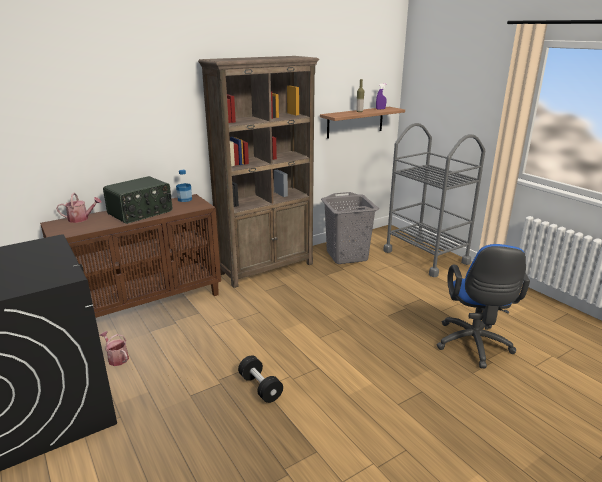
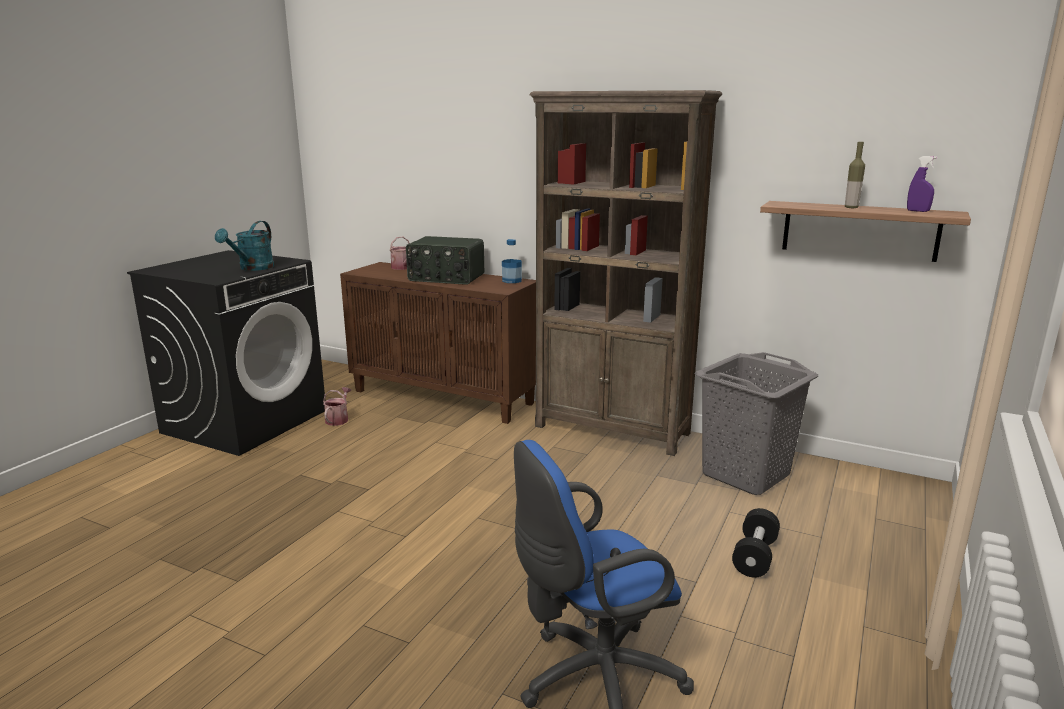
camera: 60 degrees right, 5 degrees down
black dumbbell [238,356,283,403] -> black dumbbell moved to [732,508,780,578]
grey cart [383,123,485,277] -> none
none -> turquoise watering can [215,221,274,271]

